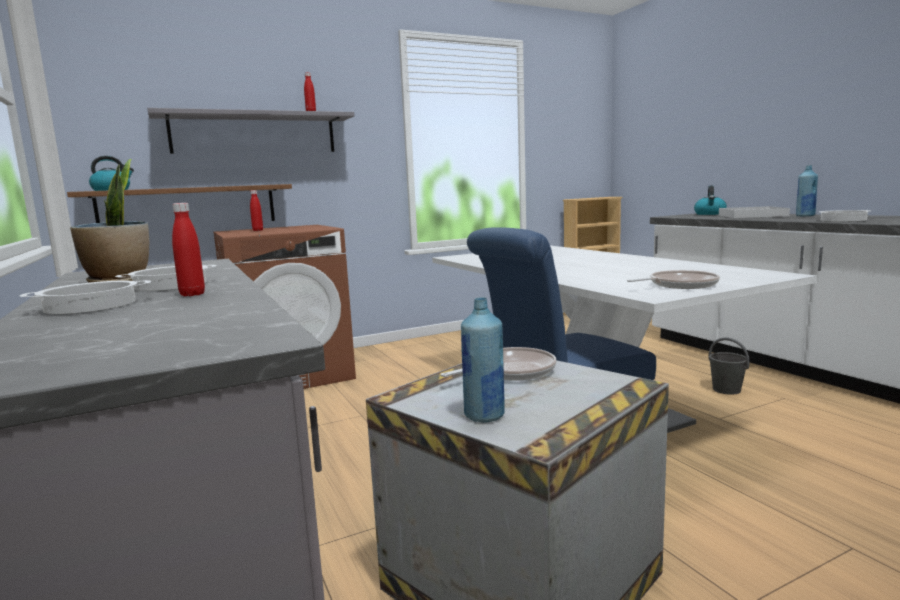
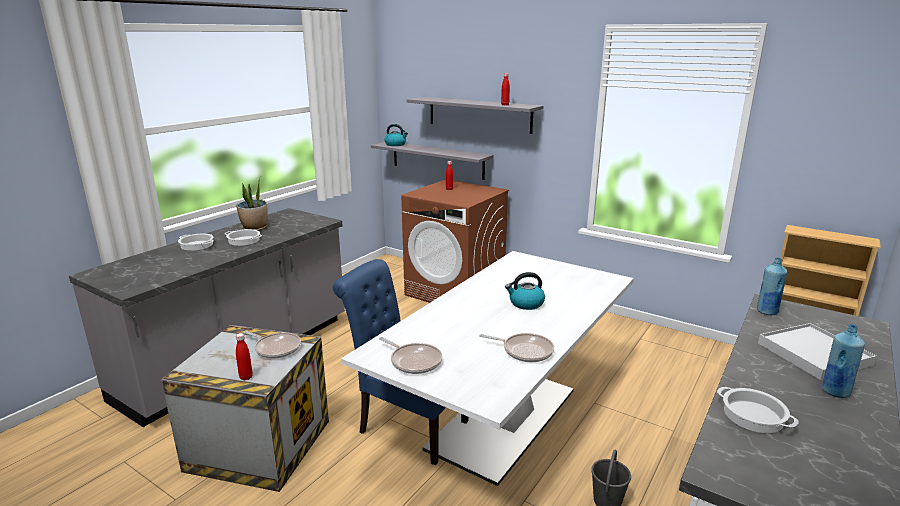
camera: 60 degrees right, 10 degrees up
brown shelf [67,184,292,223] -> grey shelf [371,142,494,180]
red bottle [172,203,205,296] -> red bottle moved to [236,333,253,380]
blue bottle [461,297,505,423] -> blue bottle moved to [757,257,787,315]
kettle [694,185,727,215] -> kettle moved to [505,272,545,310]
none -> frying pan [479,333,554,362]

